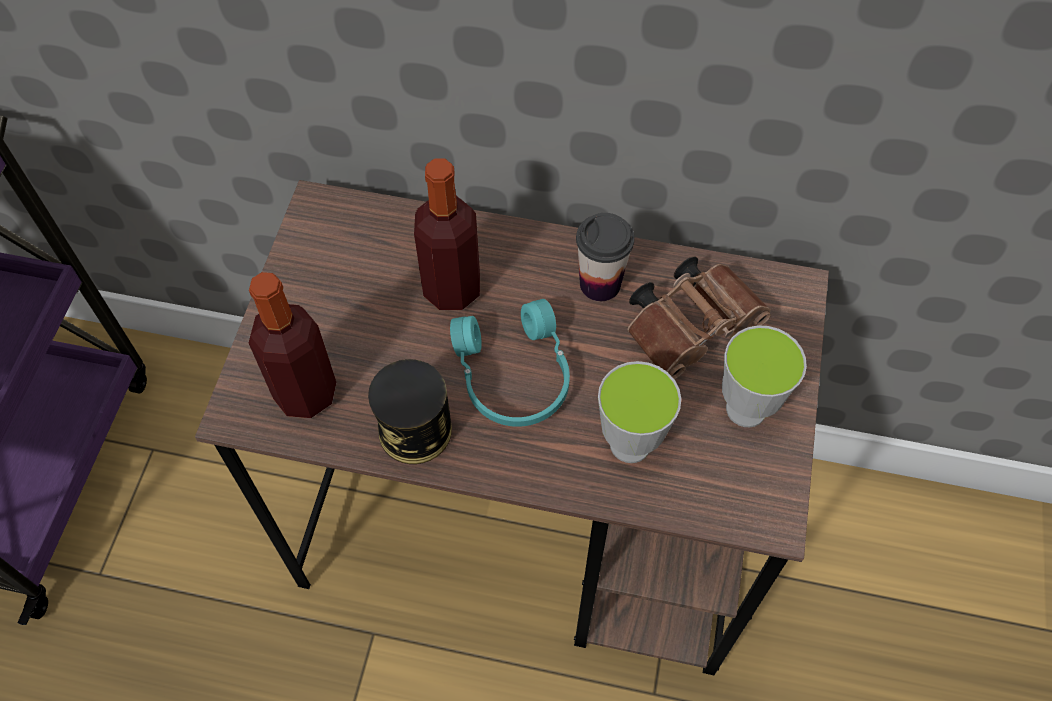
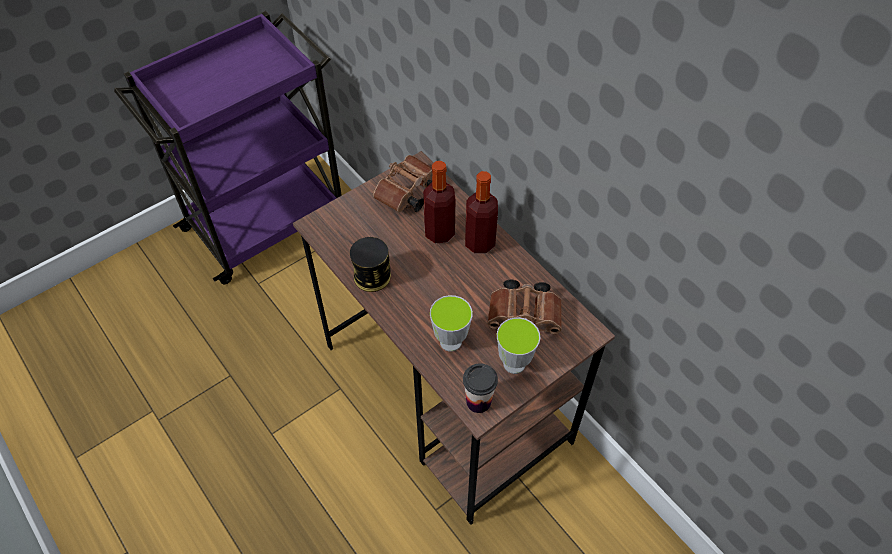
camera: 40 degrees right, 5 degrees down
bottle [249,272,337,418] -> bottle moved to [465,171,498,254]
turquoise headphones [450,299,570,427] -> none
cup [576,213,634,301] -> cup moved to [463,363,498,413]
none -> brown binoculars [373,155,432,213]

